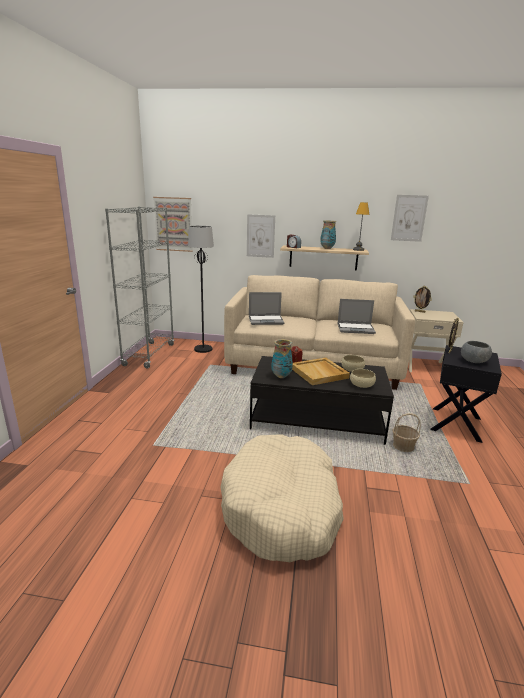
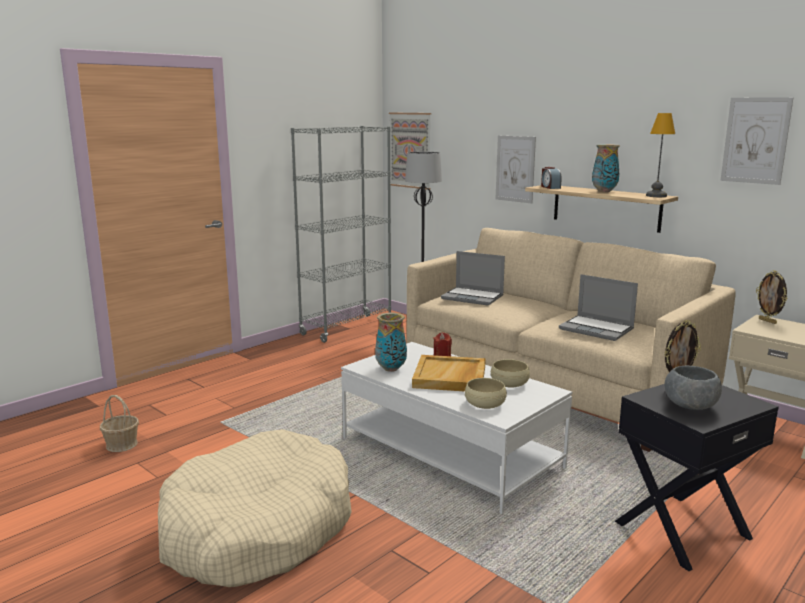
camera: 35 degrees right, 5 degrees down
black coffee table [250,356,394,445] -> white coffee table [341,342,572,514]
basket [392,413,421,452] -> basket moved to [100,395,139,452]

